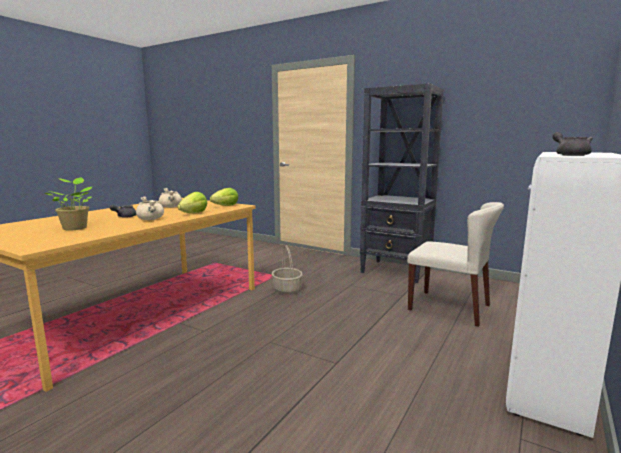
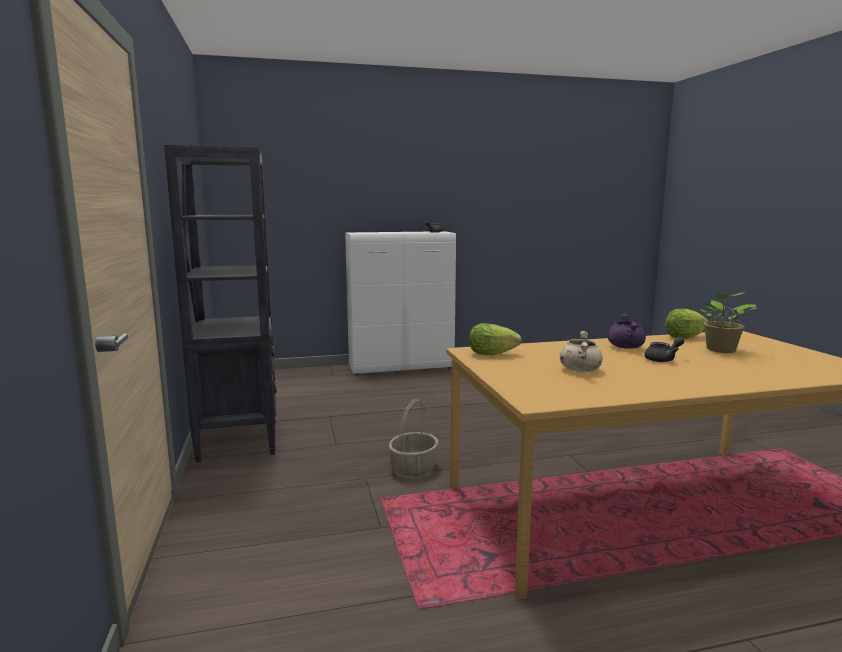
camera: 135 degrees left, 0 degrees up
beige cooking pot [136,196,164,220] -> purple cooking pot [608,314,646,349]
lettuce [177,192,207,213] -> lettuce moved to [665,309,708,339]
beige chair [407,202,504,327] -> none

